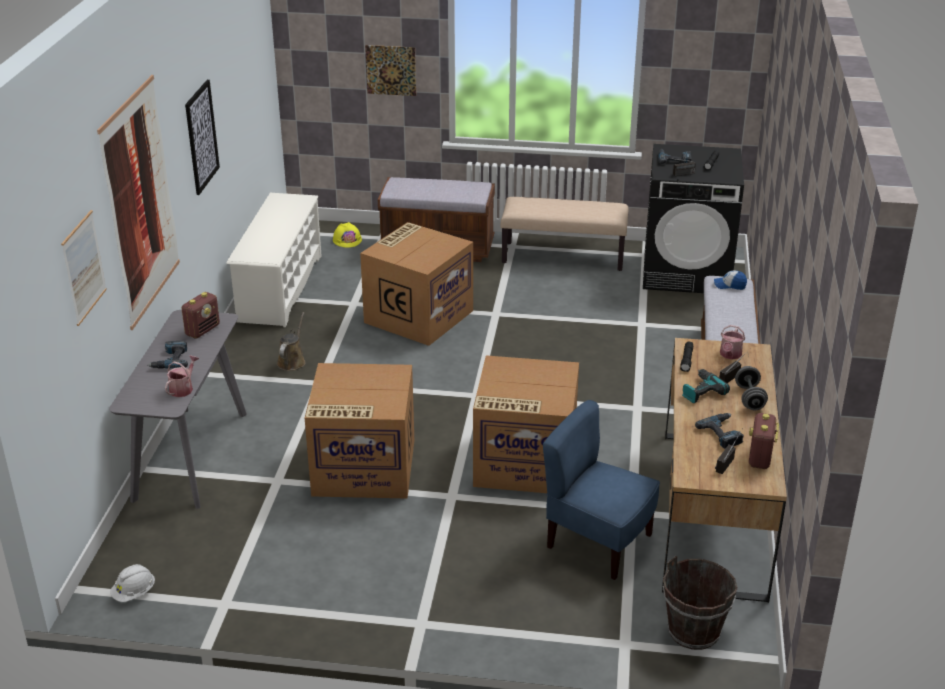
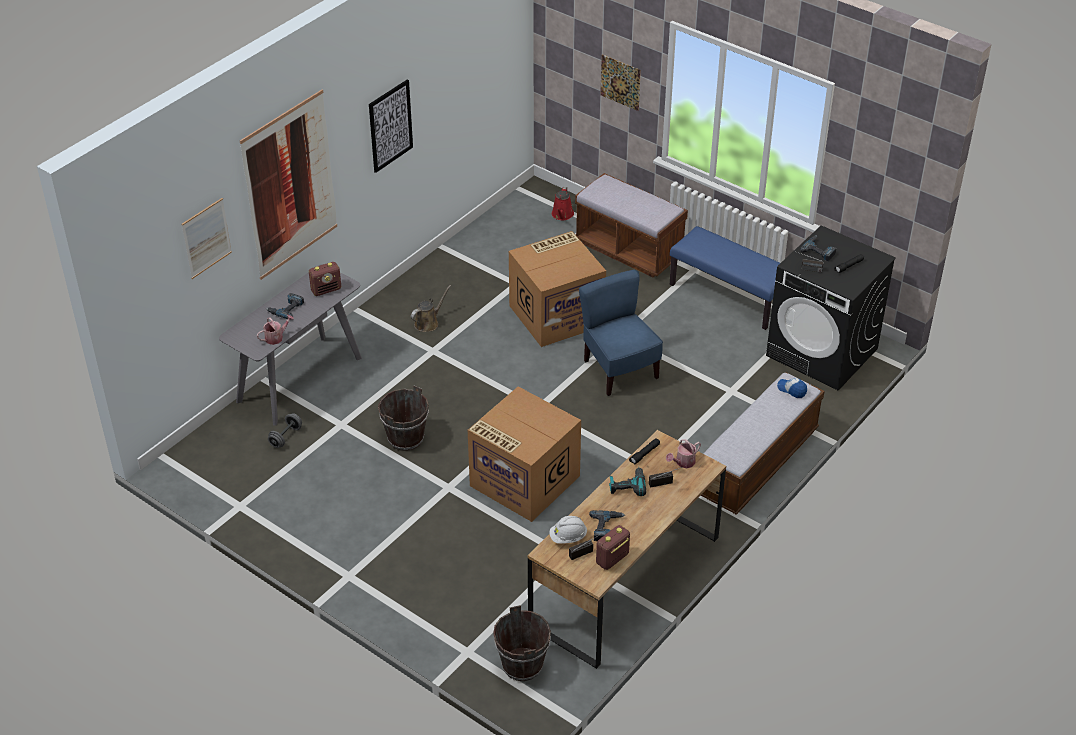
camera: 30 degrees right, 10 degrees up
white hard hat [110,564,155,602] -> white hard hat moved to [549,516,587,544]
white shoe rack [227,193,322,327] -> none
cardboard box [305,363,414,499] -> brown bucket [378,386,429,451]
yellow hard hat [333,222,362,248] -> red watering can [552,187,574,220]
beige bench [501,197,628,271] -> blue bench [670,226,780,330]
blue chair [543,400,660,580] -> blue chair moved to [579,270,663,396]
grey dumbbell [735,366,768,410] -> grey dumbbell moved to [268,413,302,448]

